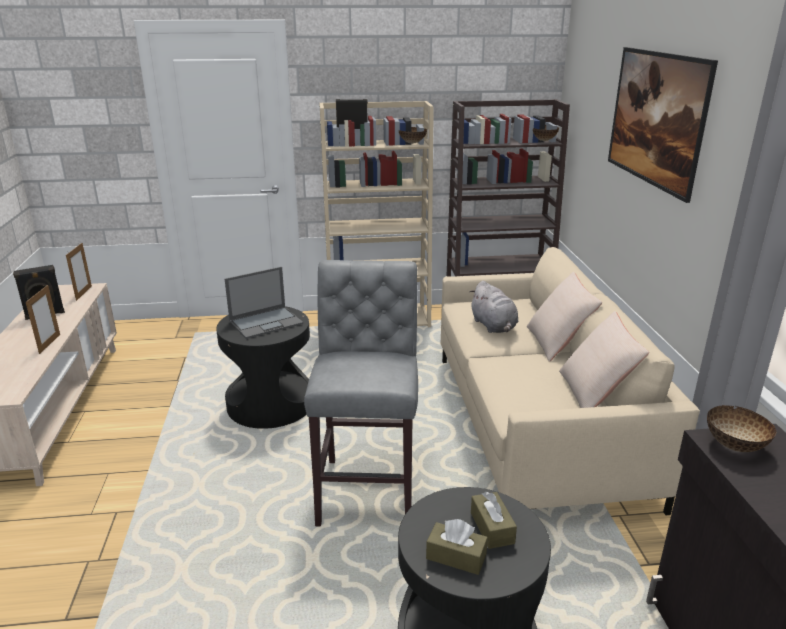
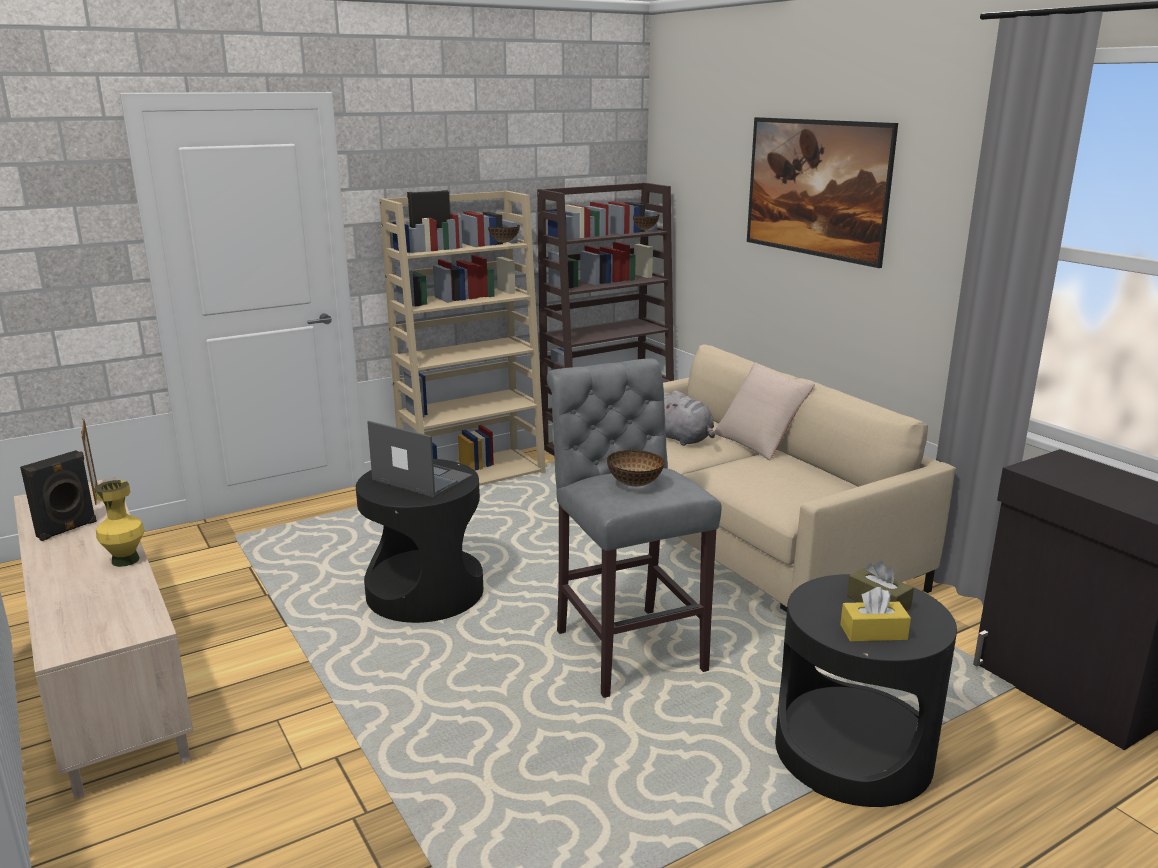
camera: 25 degrees left, 5 degrees down
picture frame [26,285,60,354] -> yellow vase [94,480,145,567]
laptop [225,267,303,339] -> laptop turned 90 degrees counterclockwise [367,421,473,498]
brown tissue box [426,519,488,575] -> yellow tissue box [840,587,911,641]
beige pillow [559,311,649,408] -> none
bowl [707,405,777,452] -> bowl moved to [607,450,665,487]

